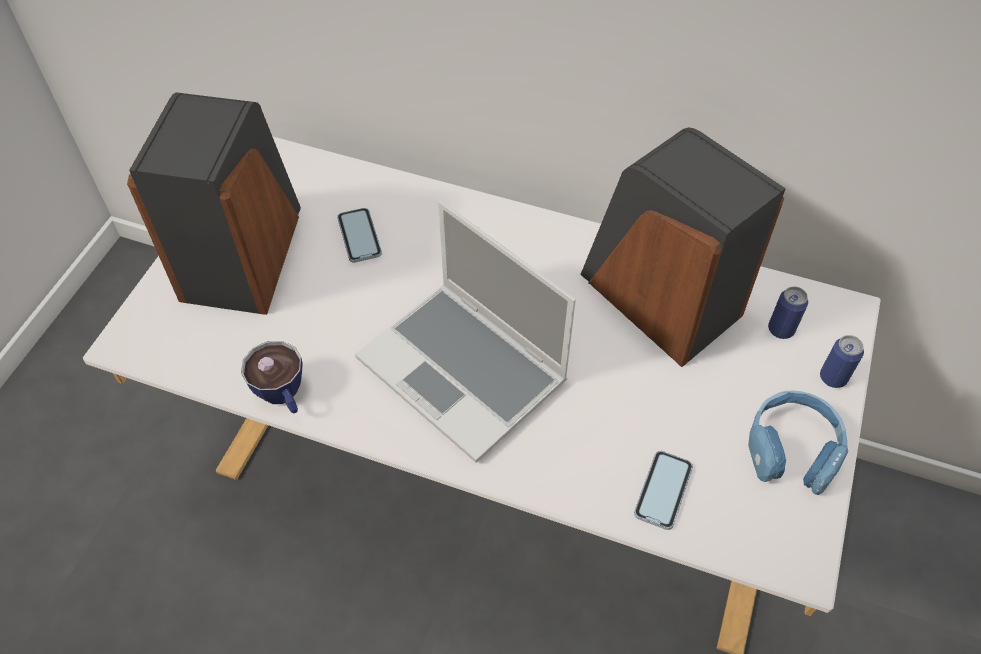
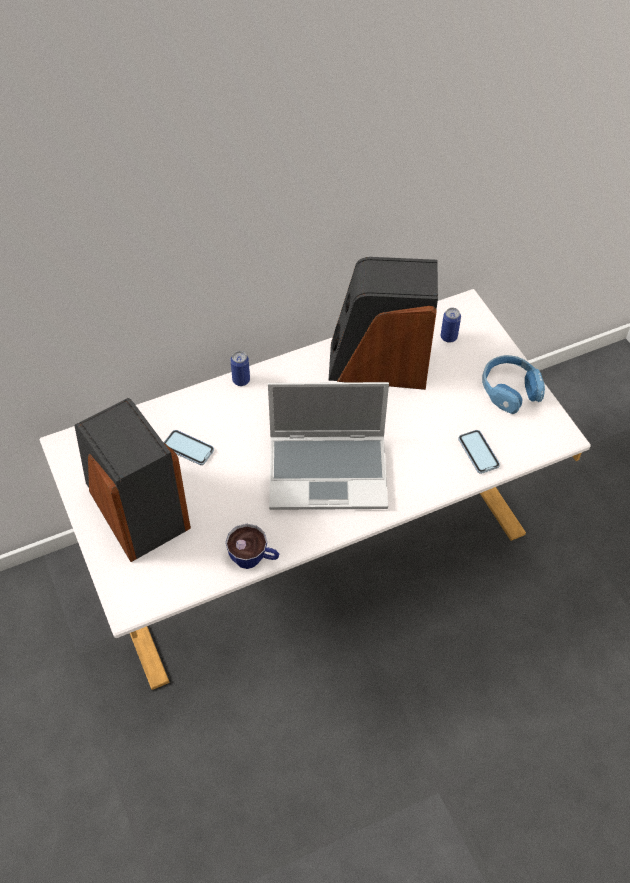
camera: 45 degrees left, 0 degrees up
can [820,335,864,388] -> can moved to [231,351,250,386]

